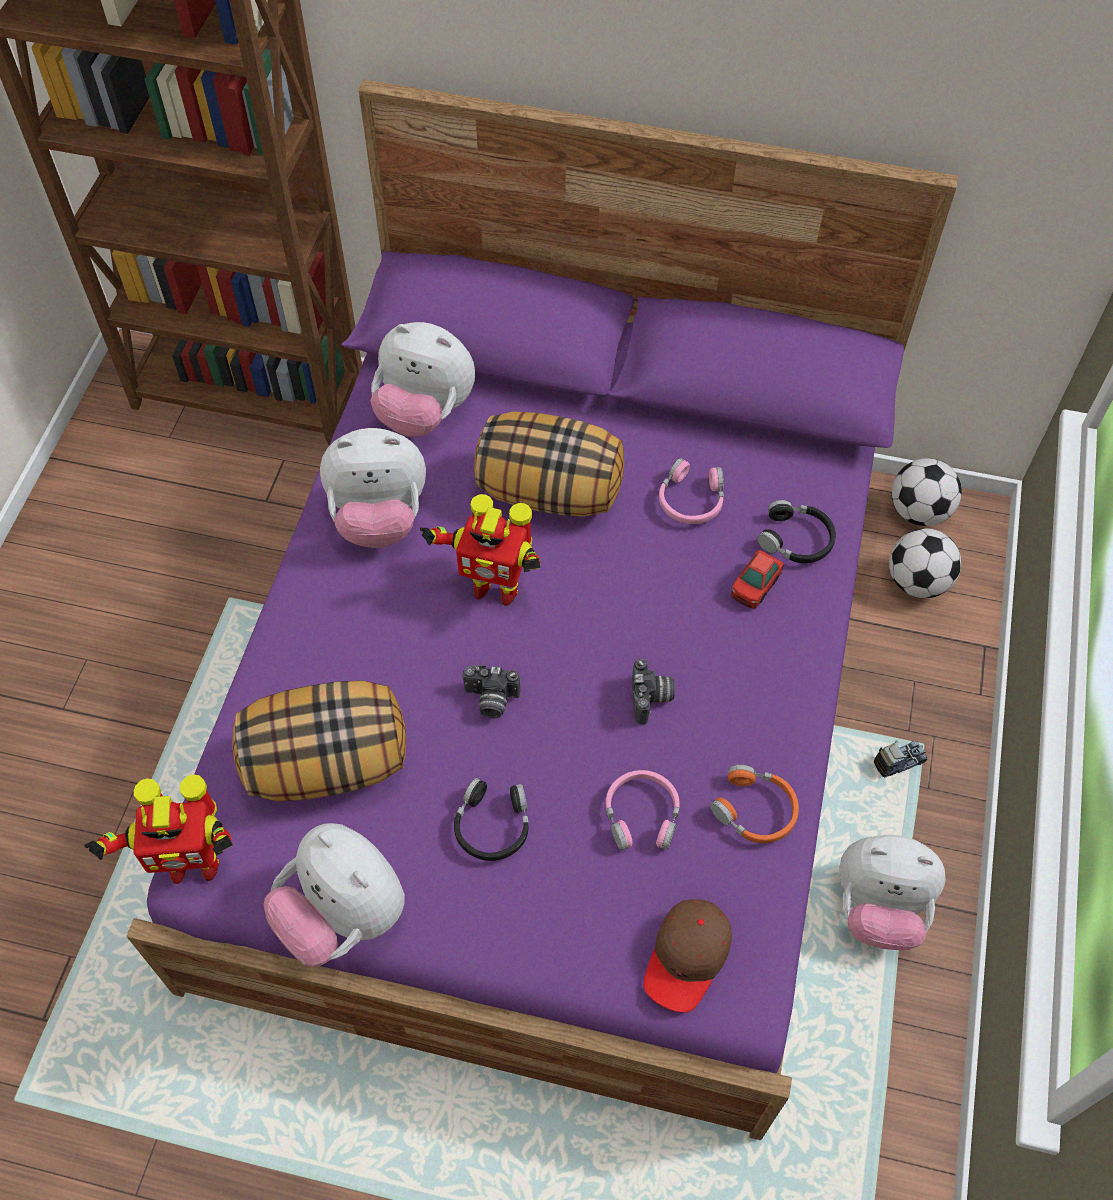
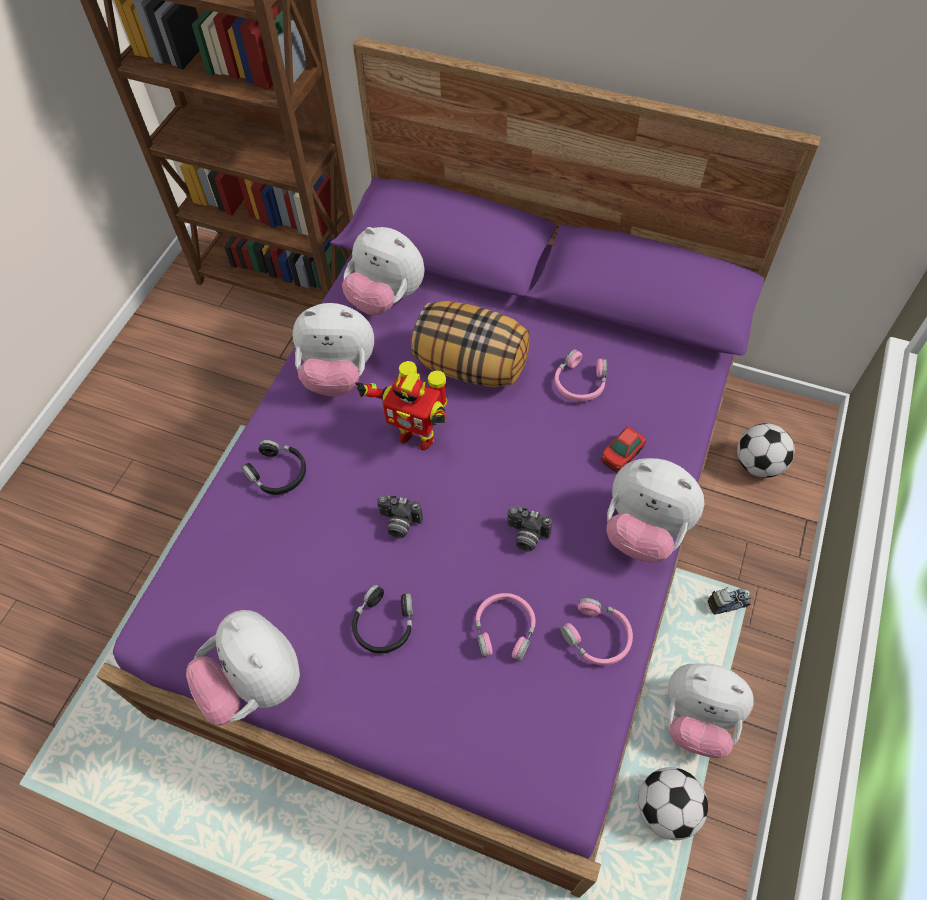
camera: 10 degrees right, 0 degrees up
toy robot [84,775,233,884] -> none
pillow [233,680,406,801] -> none
camera [632,659,675,724] -> camera turned 105 degrees clockwise [508,506,552,551]
brown cap [643,899,732,1012] -> none
orange headphones [710,764,799,843] -> pink headphones [560,598,633,666]
black headphones [758,500,836,563] -> black headphones moved to [241,440,306,495]
football [892,458,962,526] -> football moved to [638,767,708,840]
none -> plush toy [606,458,704,563]

